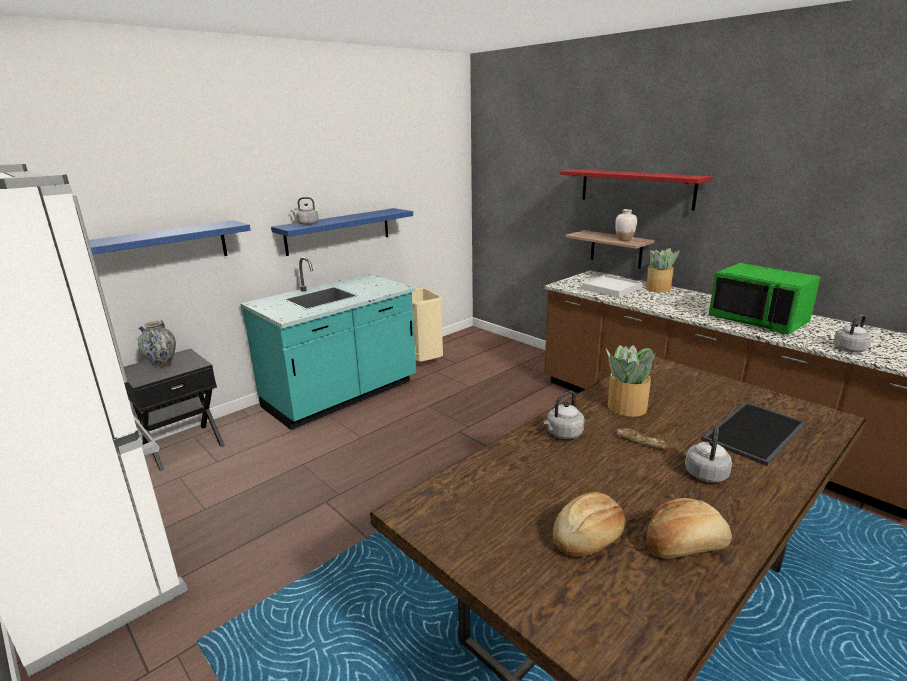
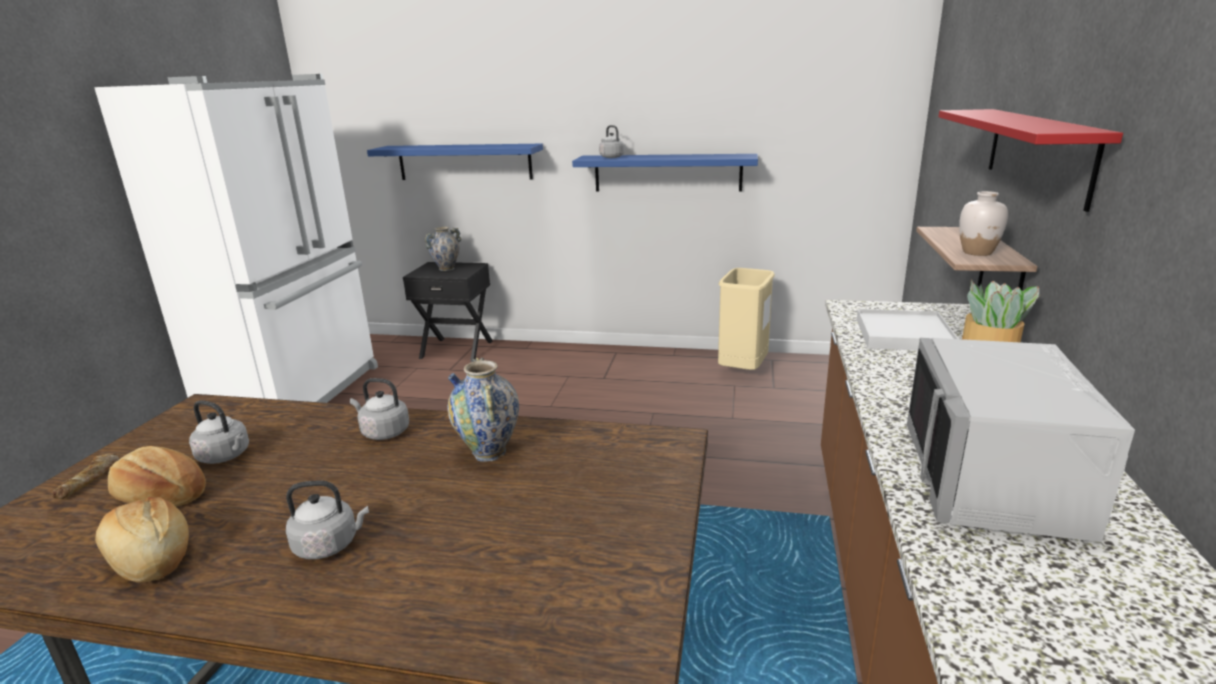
camera: 55 degrees right, 0 degrees up
turquoise counter [240,257,416,430] -> none
potted plant [606,345,656,417] -> vase [447,358,519,462]
bread [617,428,670,451] -> bread moved to [52,453,119,499]
tray [701,402,806,466] -> none
green microwave [709,263,821,335] -> grey microwave [907,337,1135,542]
grey kettle [833,315,871,353] -> grey kettle moved to [189,400,249,464]

